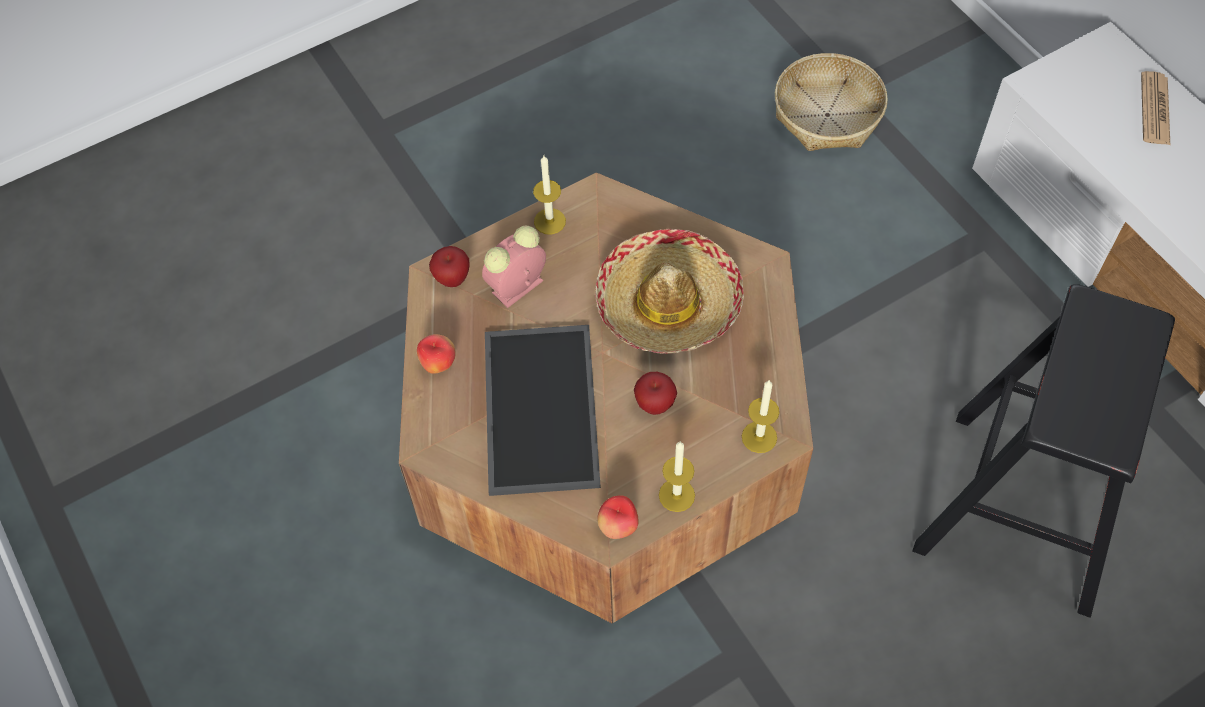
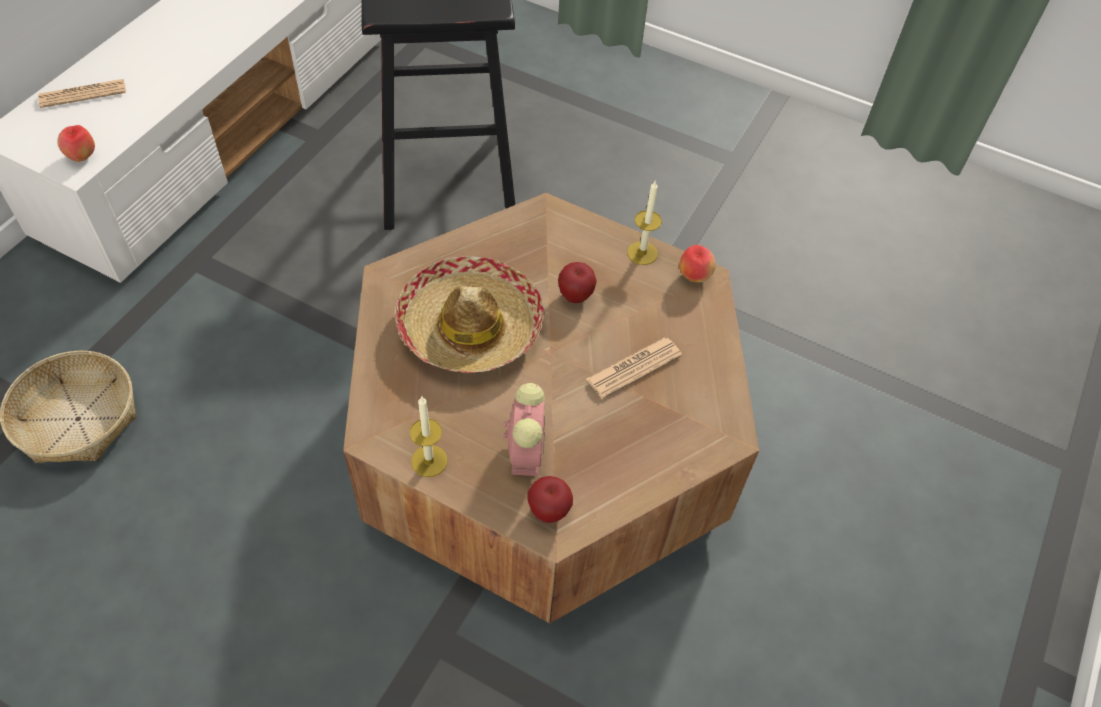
camera: 125 degrees left, 5 degrees down
apple [417,334,456,374] -> apple moved to [57,125,95,162]
alarm clock [482,225,546,308] -> alarm clock turned 105 degrees counterclockwise [503,383,545,476]
tray [485,325,601,496] -> newspaper [586,337,682,399]
candle [742,380,780,453] -> none

